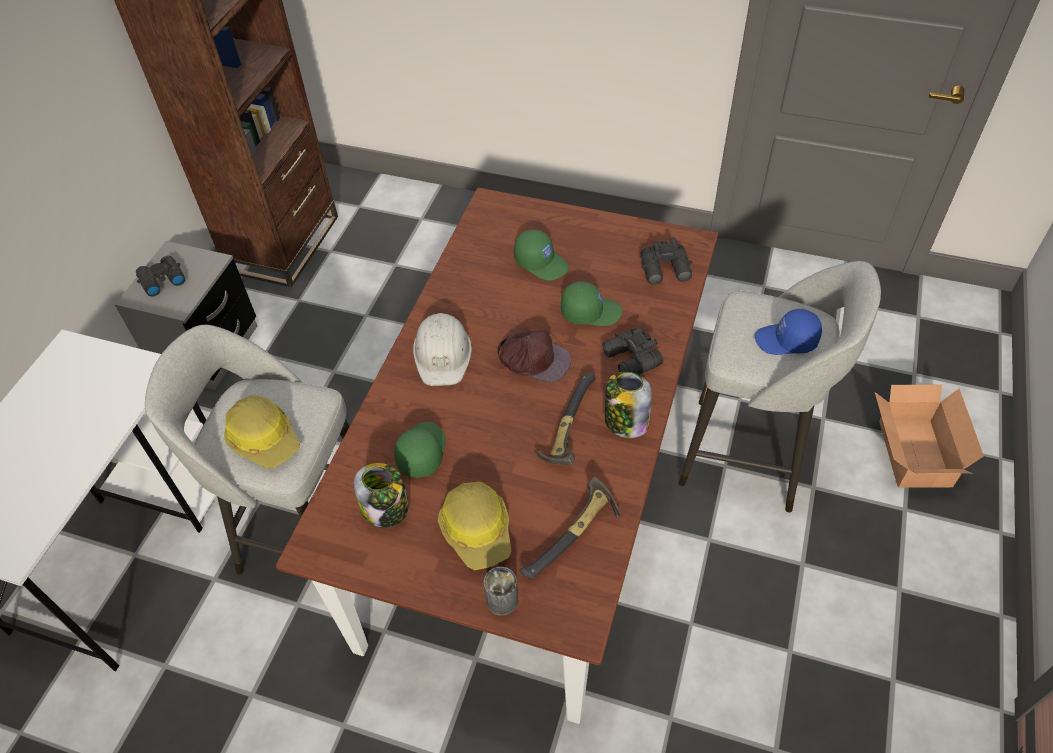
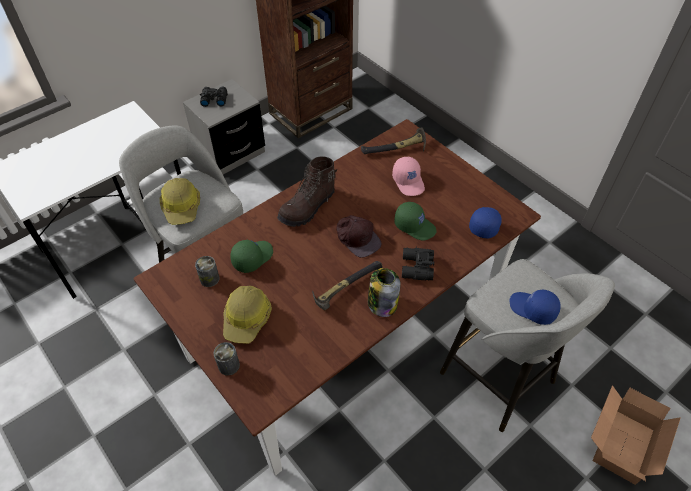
camera: 30 degrees right, 0 degrees up
jar [354,463,409,527] -> can [195,256,219,287]
white hard hat [413,313,472,386] -> brown boot [277,156,337,227]
green cap [514,229,569,281] -> pink cap [392,157,425,196]
hammer [520,476,620,580] -> hammer moved to [361,127,426,154]
black binoculars [641,237,692,285] -> blue cap [469,207,502,239]

